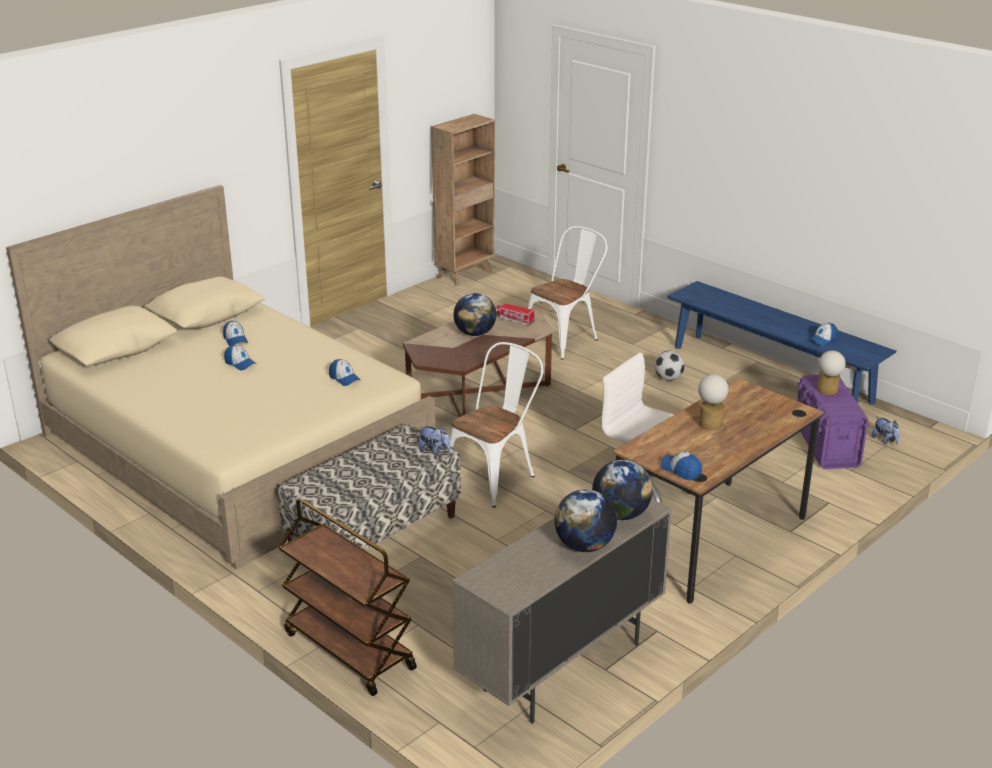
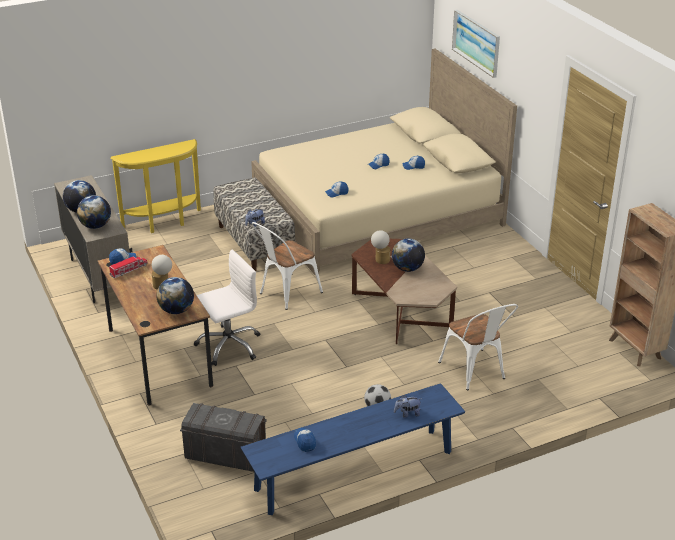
camera: 110 degrees right, 5 degrees up
brown cart [278,498,417,696] -> yellow console table [111,139,201,233]
white chair [450,342,543,508] -> white chair turned 75 degrees clockwise [252,222,323,310]
toy truck [495,303,535,325] -> toy truck moved to [109,256,147,278]
purple storage box [798,375,870,469] -> grey storage box [180,403,267,472]
table lamp [817,351,846,395] -> table lamp moved to [371,230,390,264]
plush toy [871,417,900,445] -> plush toy moved to [394,394,421,418]
none -> globe [156,277,194,314]
none -> picture [452,10,500,78]

